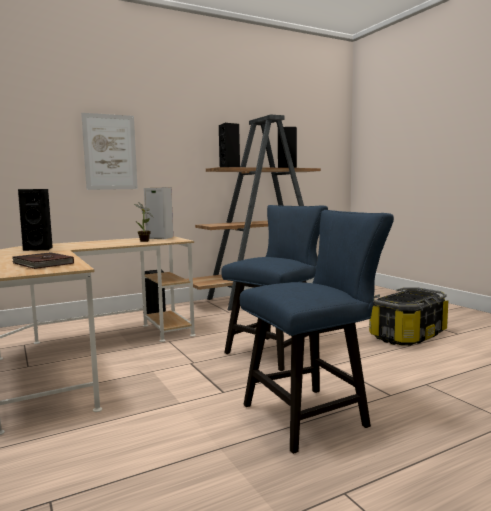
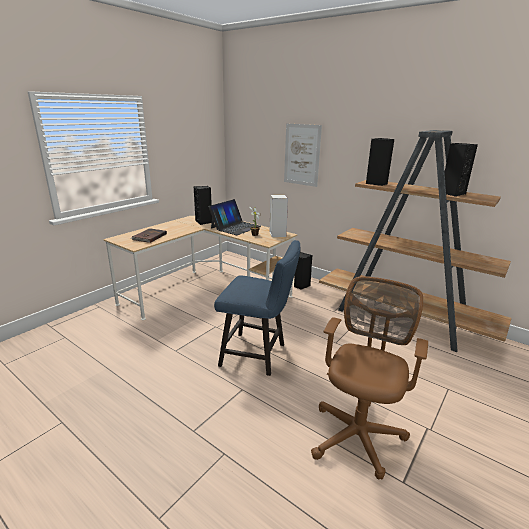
camera: 65 degrees right, 15 degrees up
blue chair [240,210,394,454] -> none
storage box [369,287,448,346] -> brown office chair [311,276,428,480]
none -> laptop [209,199,261,235]

